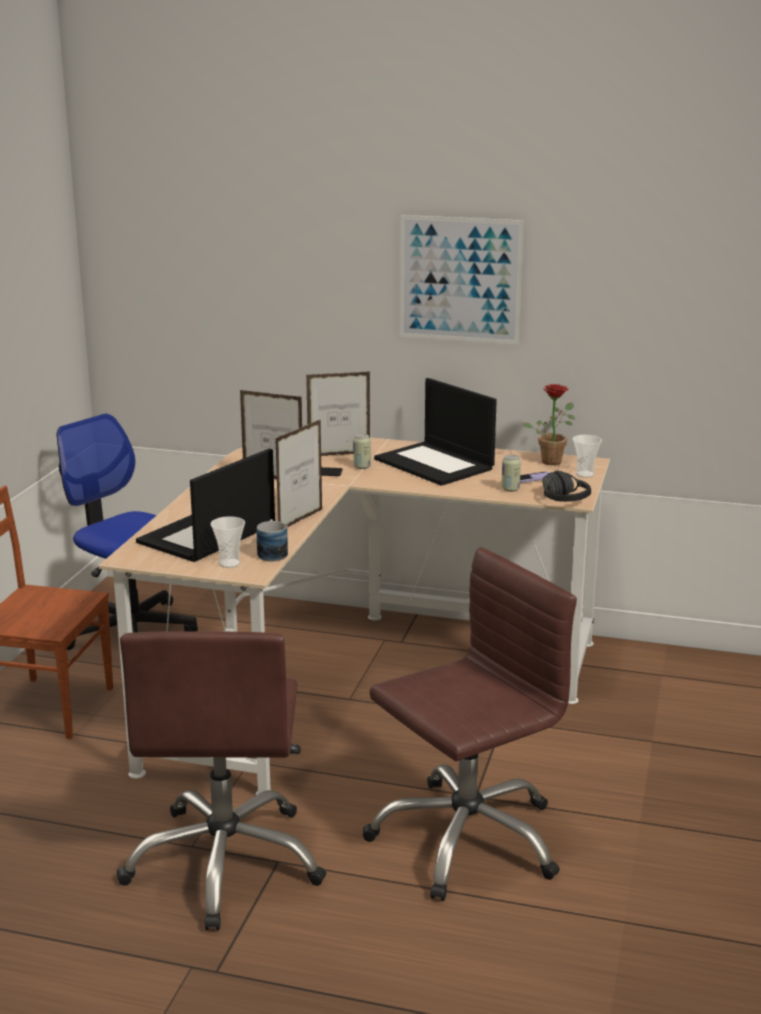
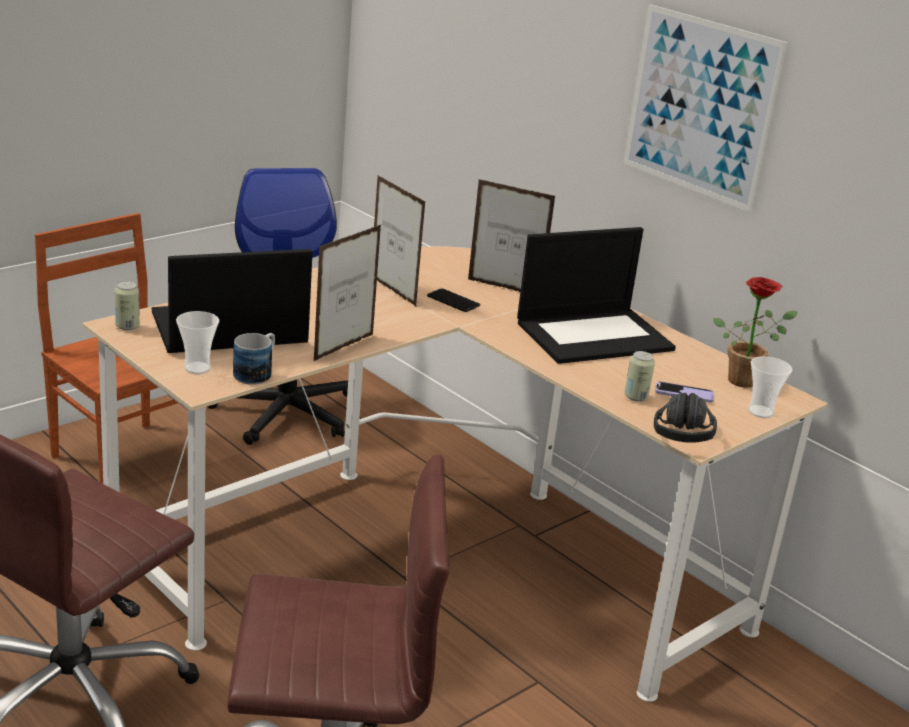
camera: 30 degrees right, 5 degrees up
picture frame [275,419,322,527] -> picture frame turned 150 degrees clockwise [314,225,381,361]
can [353,434,371,469] -> can moved to [114,281,140,330]
laptop [374,378,497,486] -> laptop turned 105 degrees counterclockwise [517,227,676,364]

